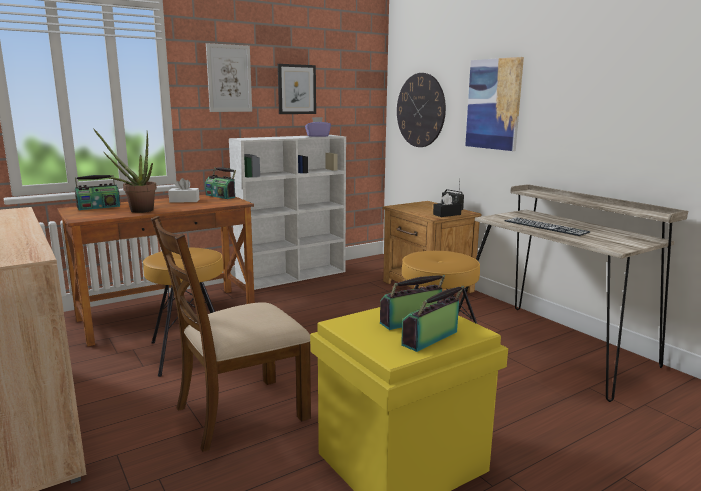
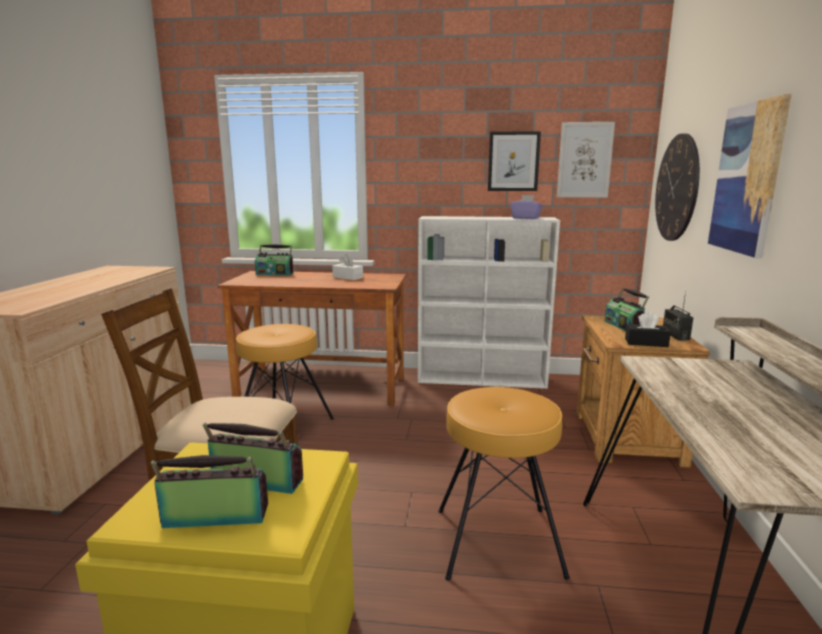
camera: 40 degrees right, 0 degrees up
potted plant [93,128,157,213] -> none
radio [205,167,236,199] -> radio moved to [605,287,649,331]
picture [206,43,252,112] -> picture moved to [557,122,615,198]
keyboard [504,217,590,236] -> none

